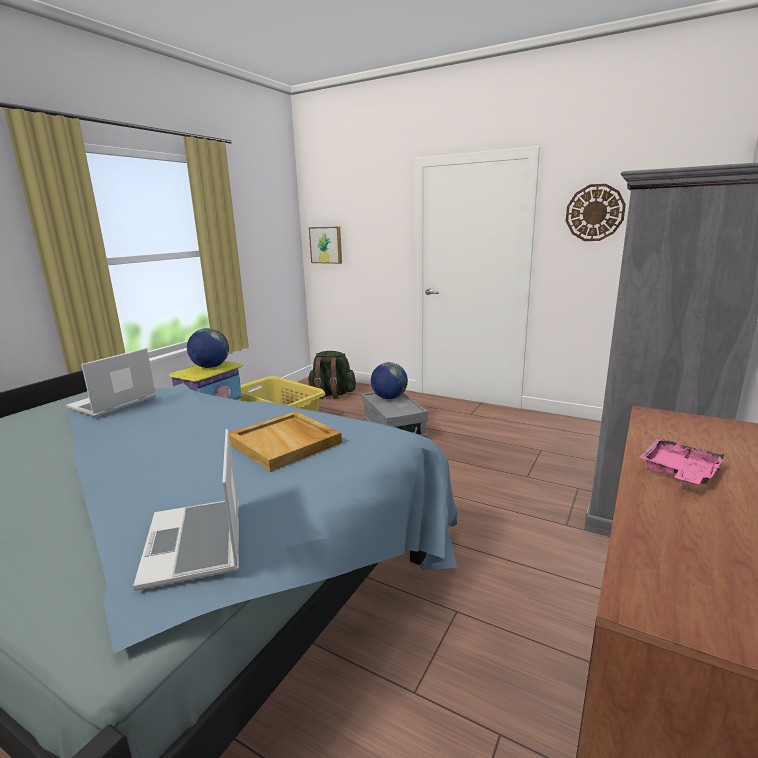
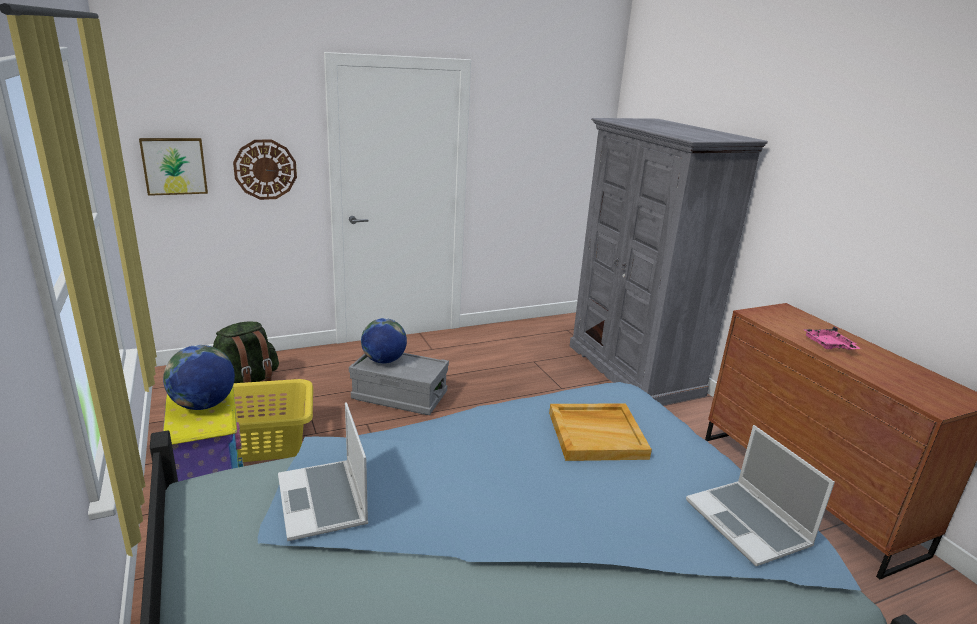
camera: 55 degrees left, 5 degrees up
laptop [133,429,239,591] -> laptop turned 45 degrees clockwise [686,425,835,567]
wall clock [566,184,626,241] -> wall clock moved to [233,140,297,200]

